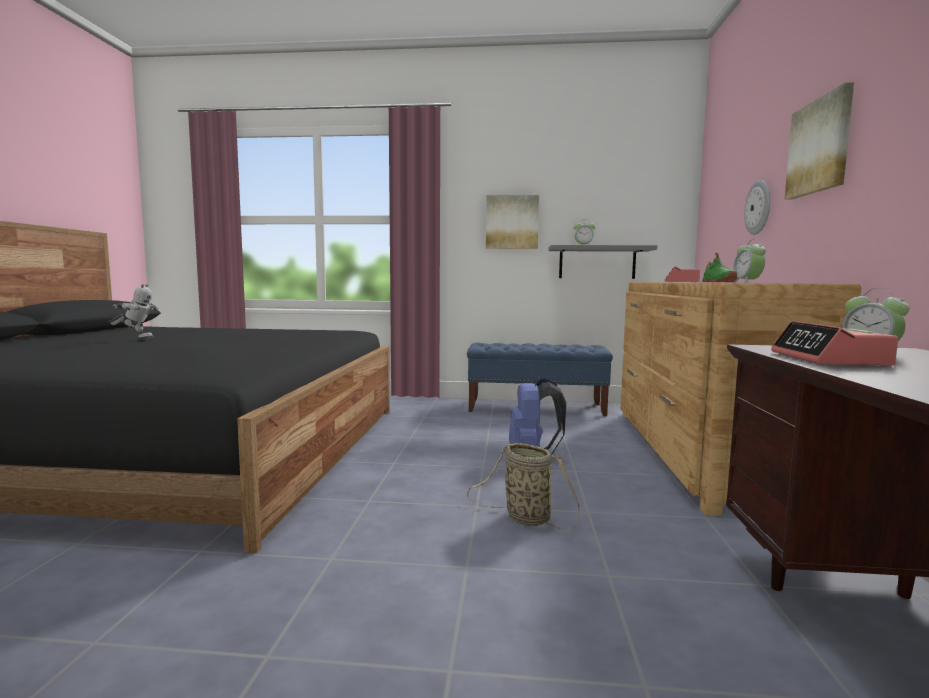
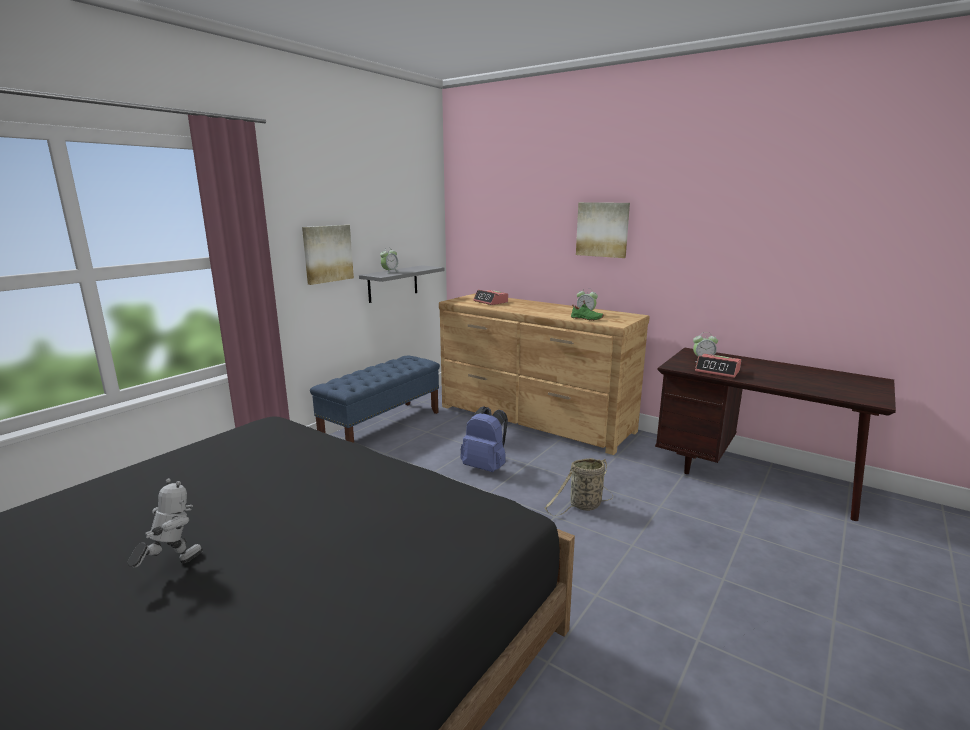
camera: 60 degrees left, 10 degrees up
wall clock [744,180,770,235] -> none

